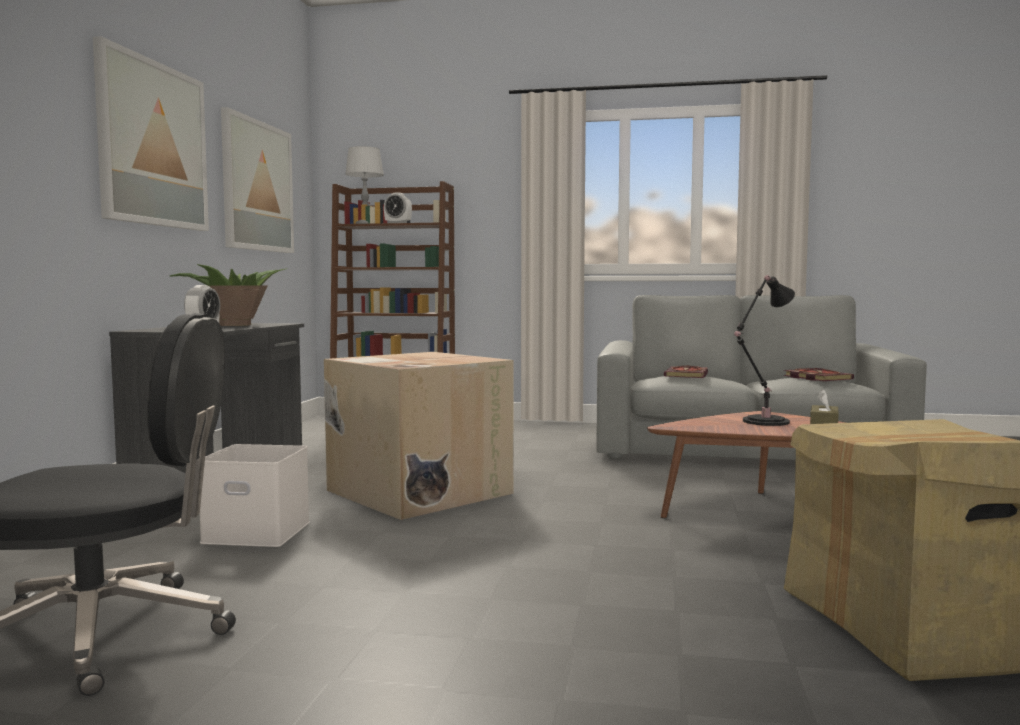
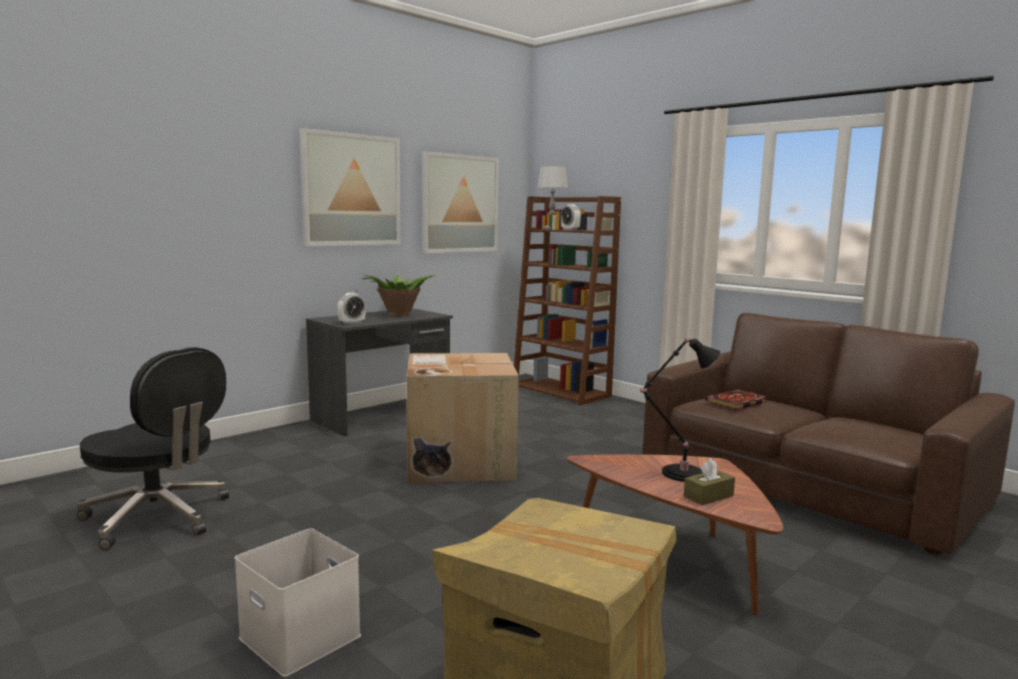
camera: 35 degrees right, 5 degrees up
white storage box [200,444,310,547] -> white storage box moved to [235,528,361,677]
grey sofa [596,295,927,460] -> brown sofa [642,313,1015,555]
book [783,368,854,381] -> none

